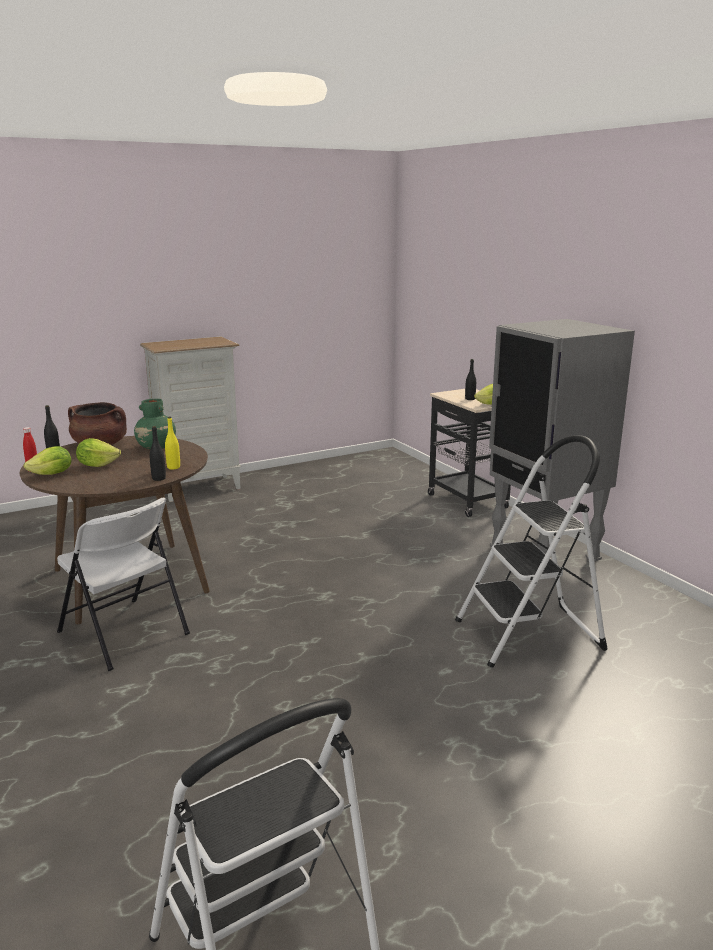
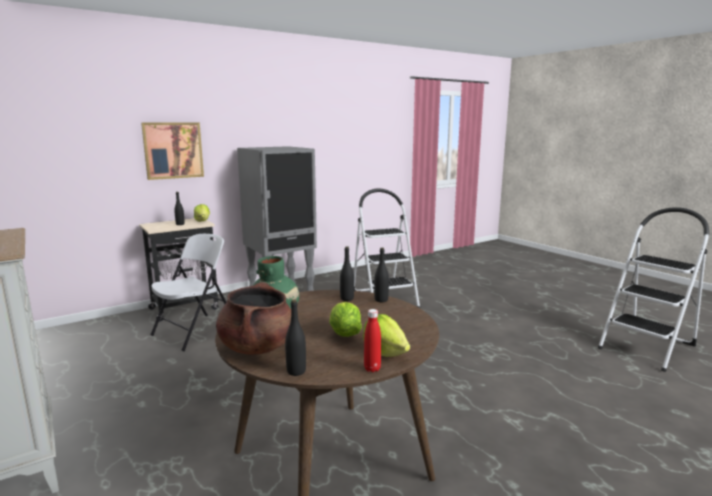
camera: 95 degrees left, 5 degrees down
white chair [57,498,190,671] -> white chair moved to [150,234,226,352]
yellow bottle [165,417,180,470] -> black bottle [340,246,354,301]
none -> picture [141,122,204,180]

